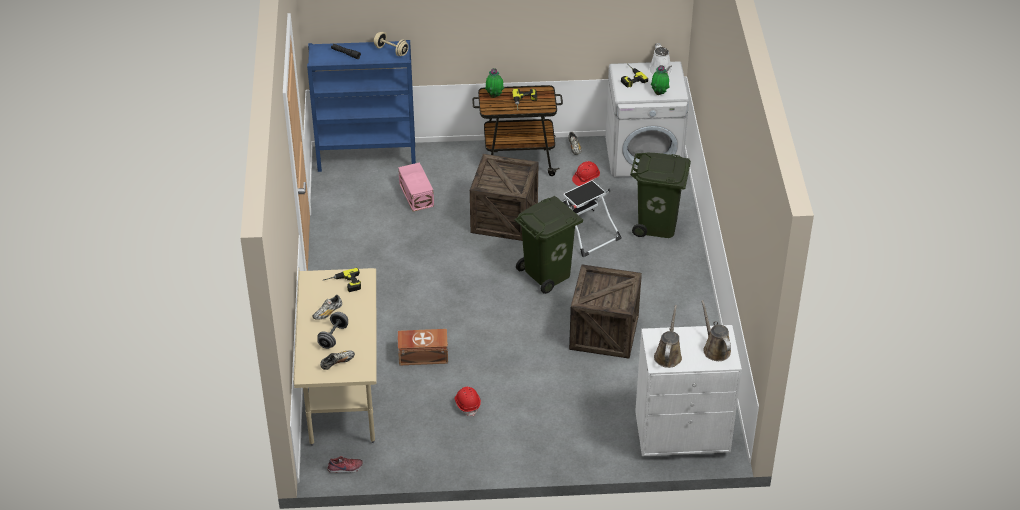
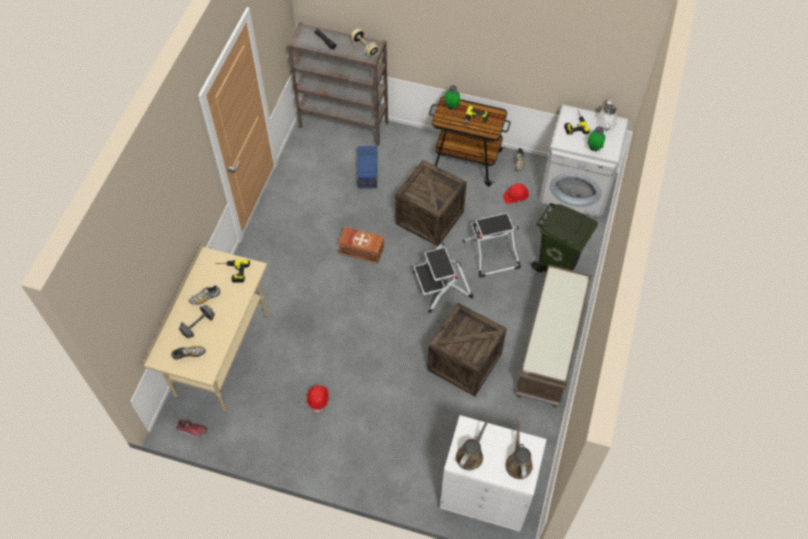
camera: 20 degrees right, 15 degrees up
blue bookcase [307,40,416,172] -> grey bookcase [287,22,388,146]
pink storage box [398,162,434,212] -> blue storage box [357,146,378,189]
brown storage box [398,329,448,366] -> brown storage box moved to [338,227,384,264]
green trash can [514,196,583,294] -> step ladder [413,243,474,313]
none -> brown bench [515,265,592,408]

